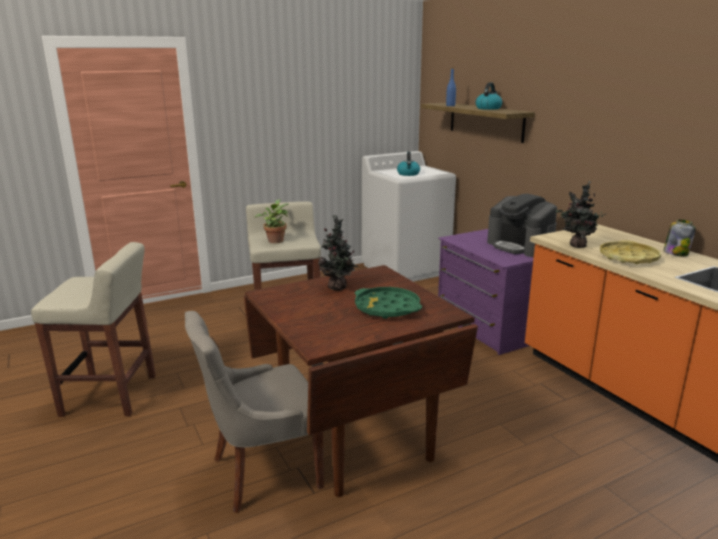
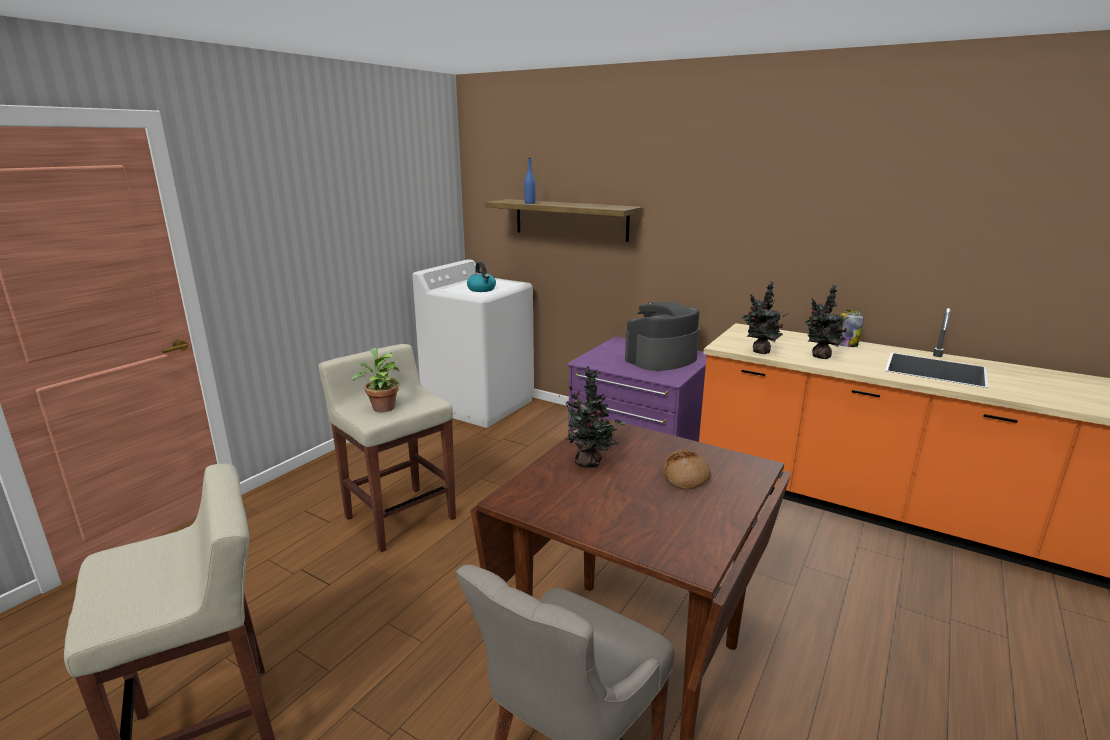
camera: 30 degrees left, 0 degrees up
green tray [355,287,422,319] -> bread [663,450,711,489]
kettle [476,82,502,110] -> none
coffee machine [487,194,557,257] -> coffee machine turned 120 degrees clockwise [625,302,699,371]
yellow tray [600,240,661,264] -> potted plant [805,284,849,359]

